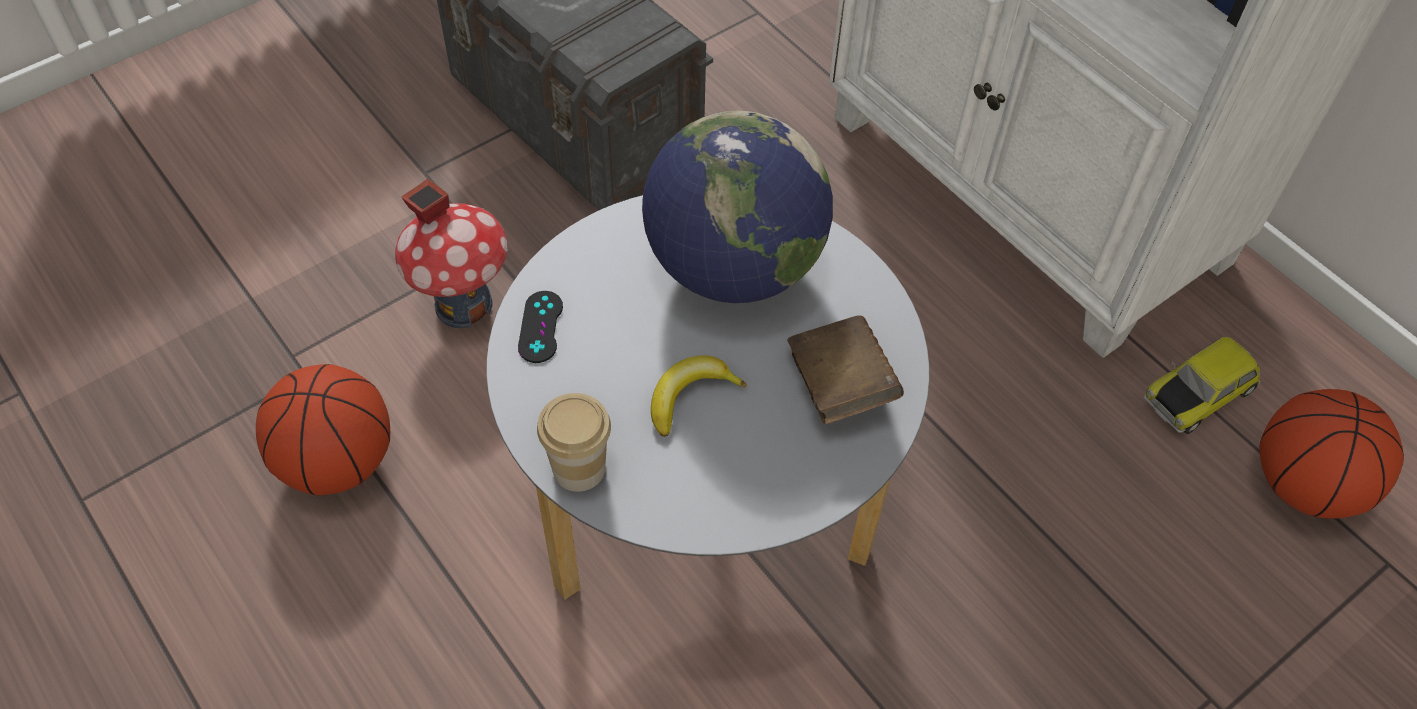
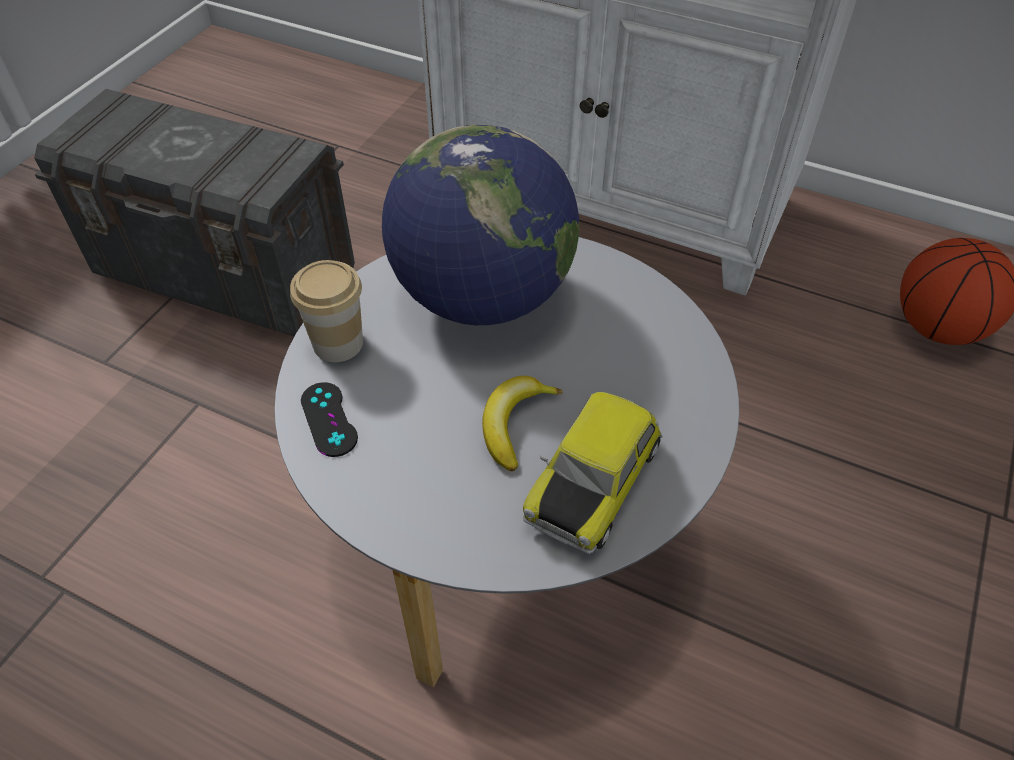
camera: 25 degrees left, 5 degrees down
basketball [256,364,390,495] -> none
toy house [395,179,507,328] -> none
cup [537,393,611,492] -> cup moved to [290,260,363,362]
brown book [788,315,904,424] -> none
toy car [1144,337,1260,434] -> toy car moved to [523,392,662,554]

